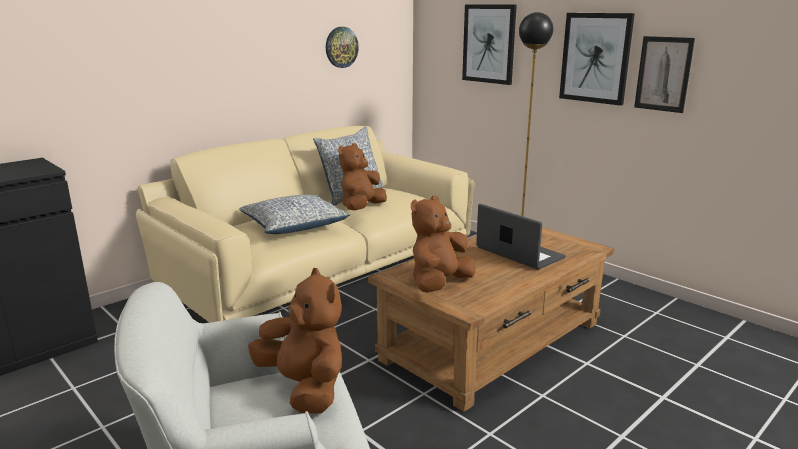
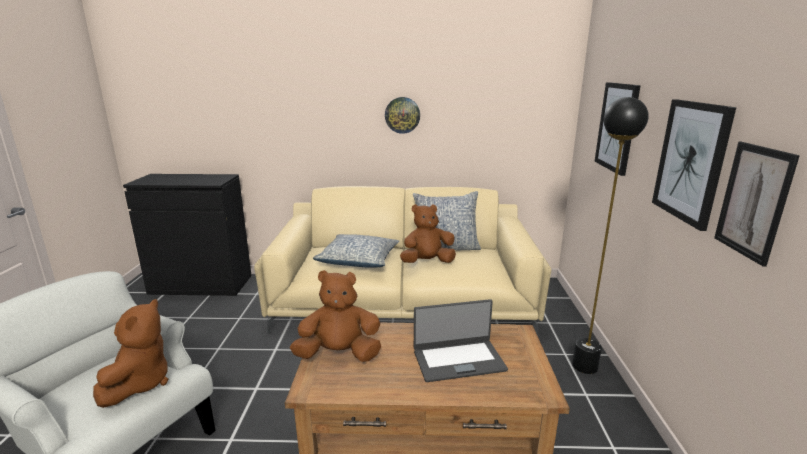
camera: 45 degrees right, 0 degrees up
wall clock [326,27,359,68] -> wall clock moved to [385,97,420,134]
laptop [476,204,566,270] -> laptop turned 75 degrees clockwise [414,299,508,382]

